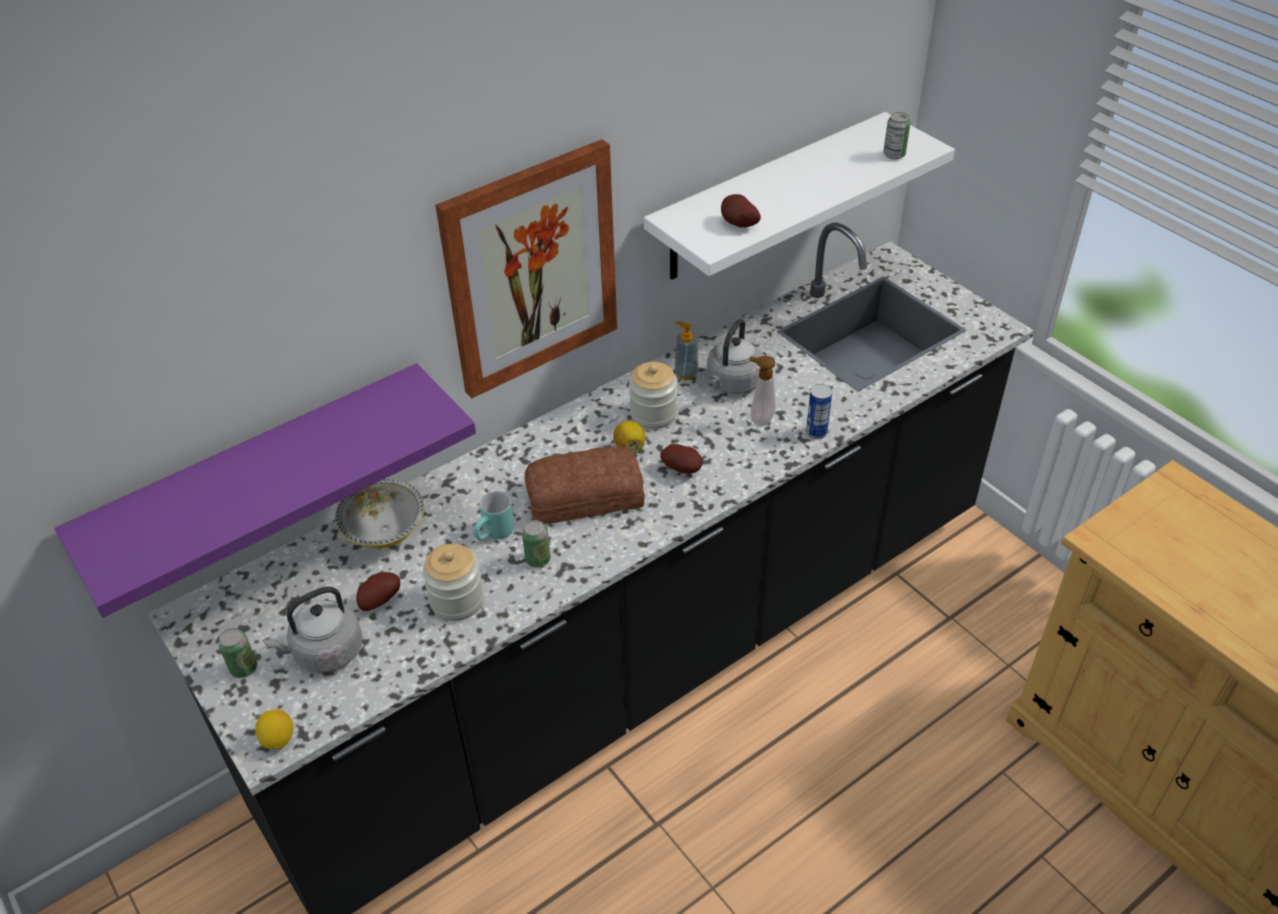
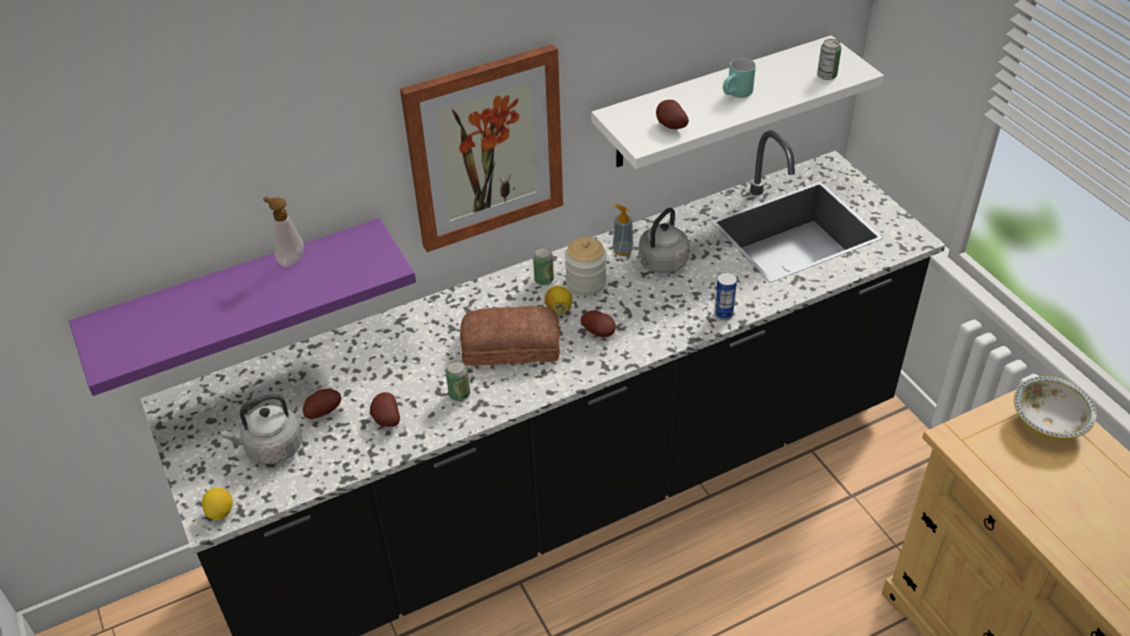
camera: 10 degrees right, 0 degrees up
can [218,628,257,678] -> can moved to [533,247,554,285]
bowl [335,478,425,548] -> bowl moved to [1014,376,1097,439]
jar [423,544,484,621] -> potato [370,392,400,427]
turquoise mug [473,491,514,541] -> turquoise mug moved to [723,58,756,98]
soap dispenser [749,356,776,427] -> soap dispenser moved to [263,197,304,267]

